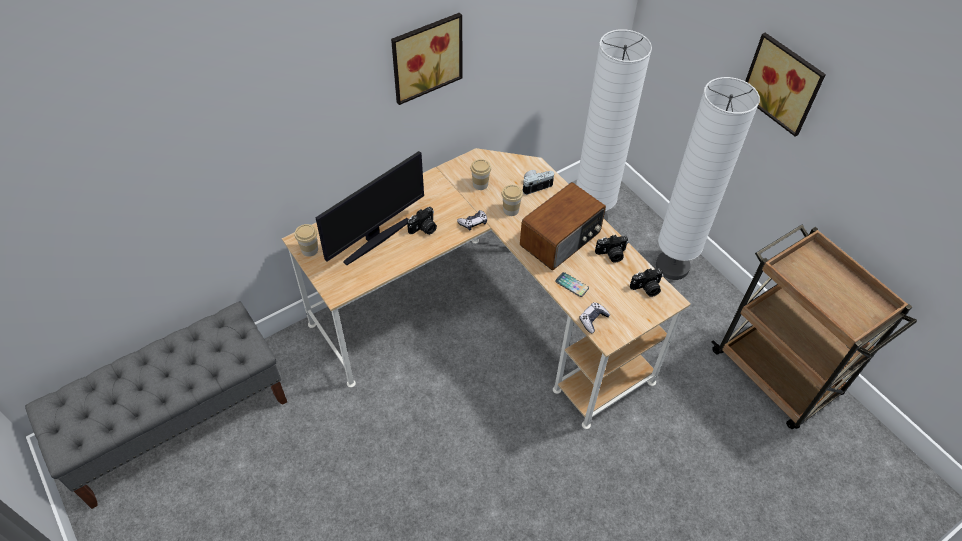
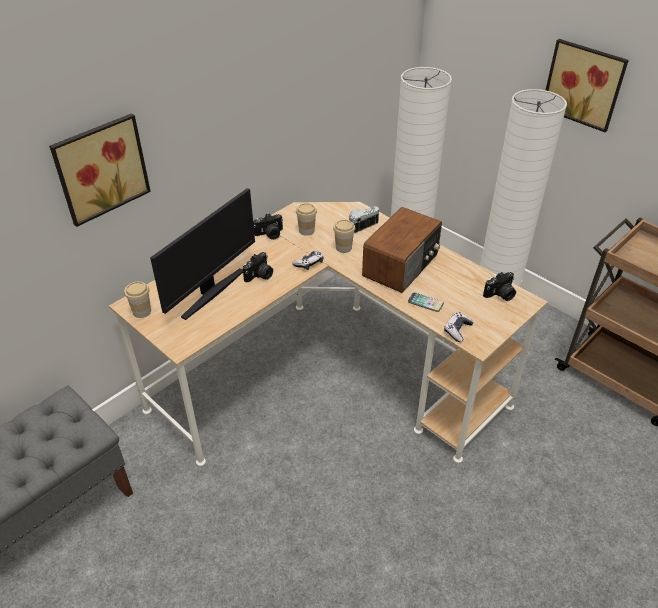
camera: 10 degrees left, 10 degrees down
picture [391,12,462,105] -> picture moved to [49,113,151,227]
camera [595,235,628,263] -> camera moved to [253,213,283,240]

